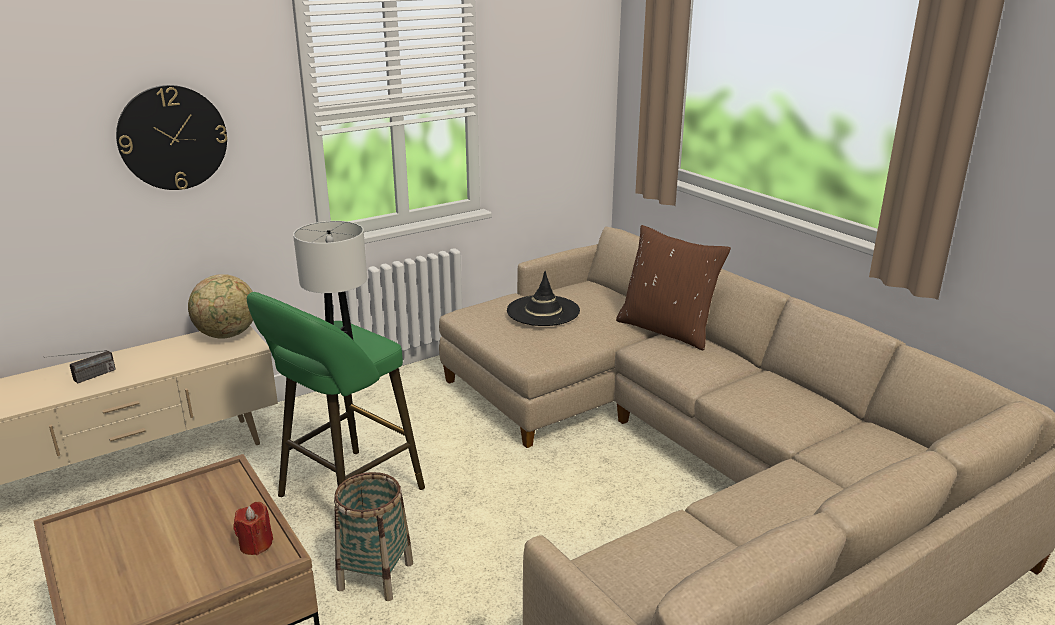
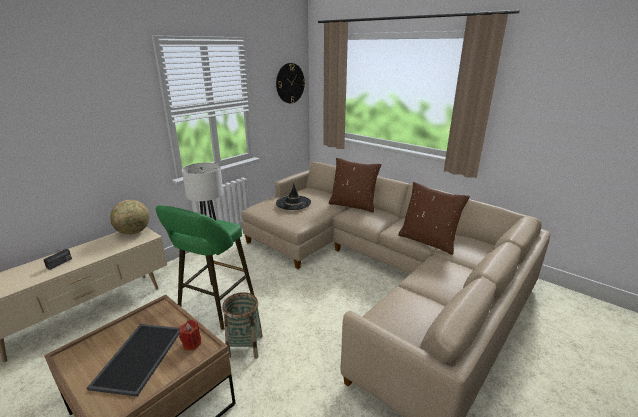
camera: 15 degrees left, 0 degrees up
wall clock [116,85,227,190] -> wall clock moved to [276,63,305,103]
none -> tray [87,324,179,397]
none -> brown pillow [398,182,470,255]

